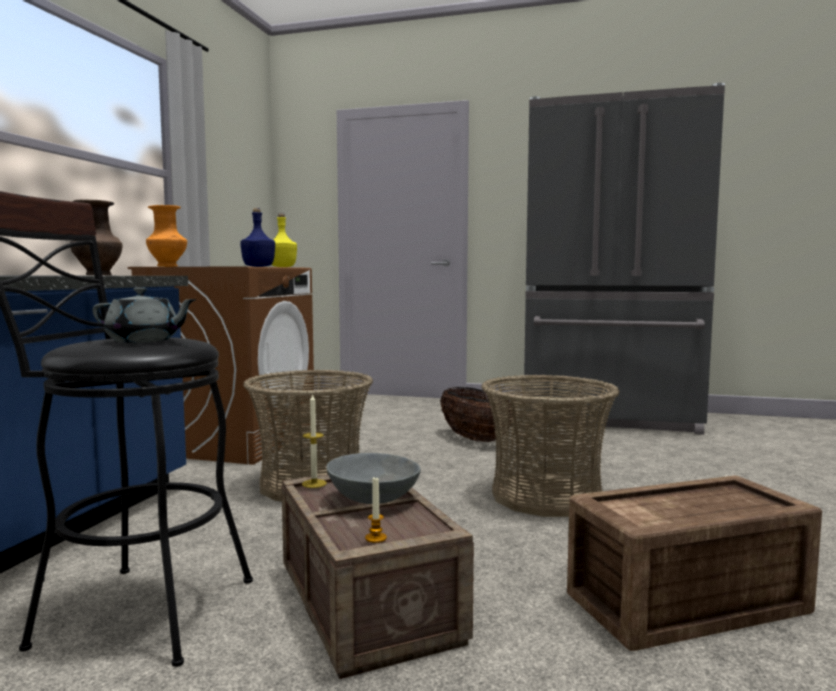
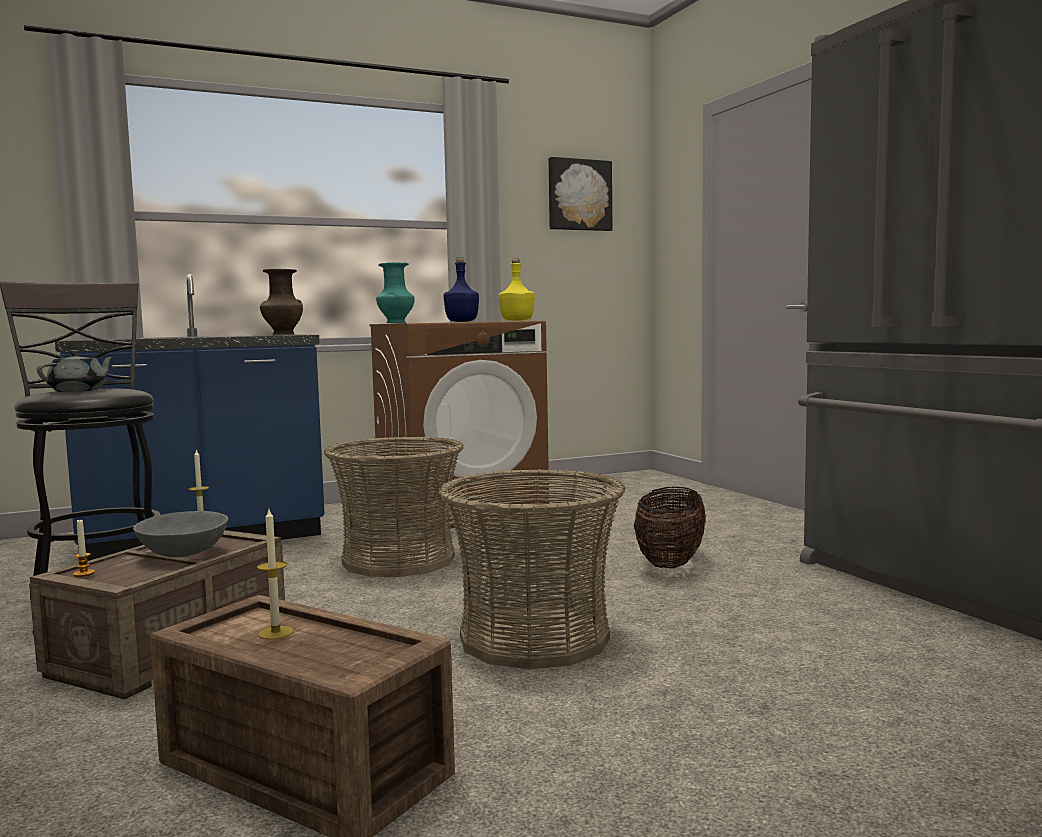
camera: 50 degrees right, 0 degrees up
grey teapot [92,287,197,343] -> grey teapot turned 120 degrees counterclockwise [37,350,114,392]
orange vase [146,205,187,267] -> turquoise vase [376,262,415,323]
none -> candle [257,509,294,639]
none -> picture [549,157,613,231]

